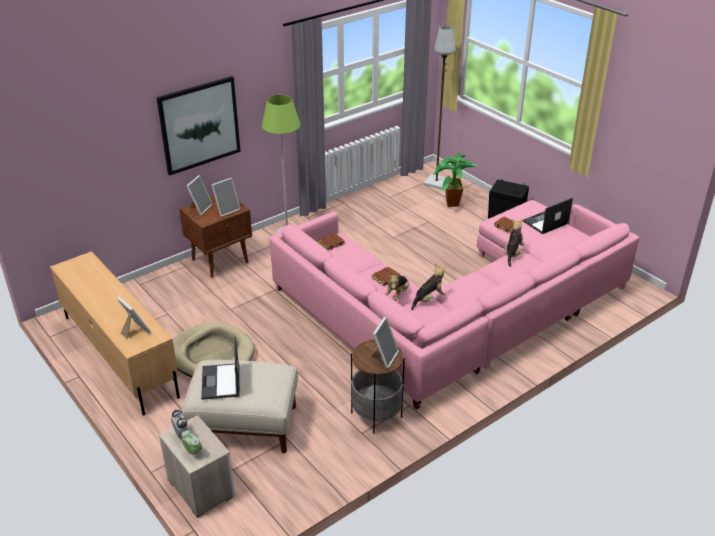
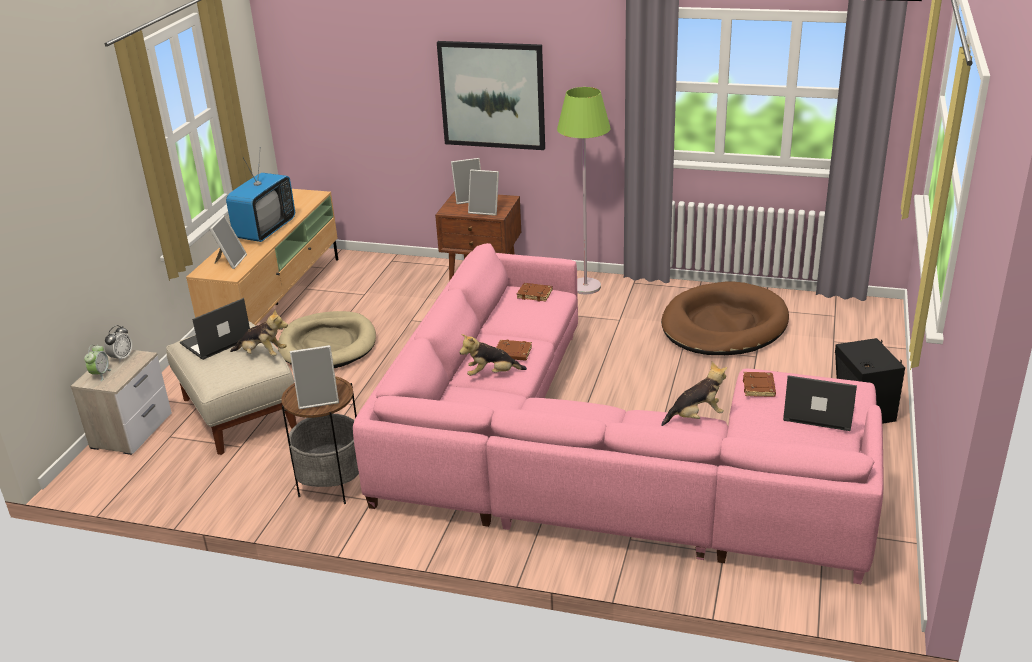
camera: 55 degrees right, 5 degrees down
plush toy [411,264,446,310] -> plush toy moved to [230,310,288,356]
grey floor lamp [423,25,455,189] -> none
potted plant [433,152,478,207] -> none
none -> television [226,147,295,242]
none -> brown dog bed [661,281,789,355]

